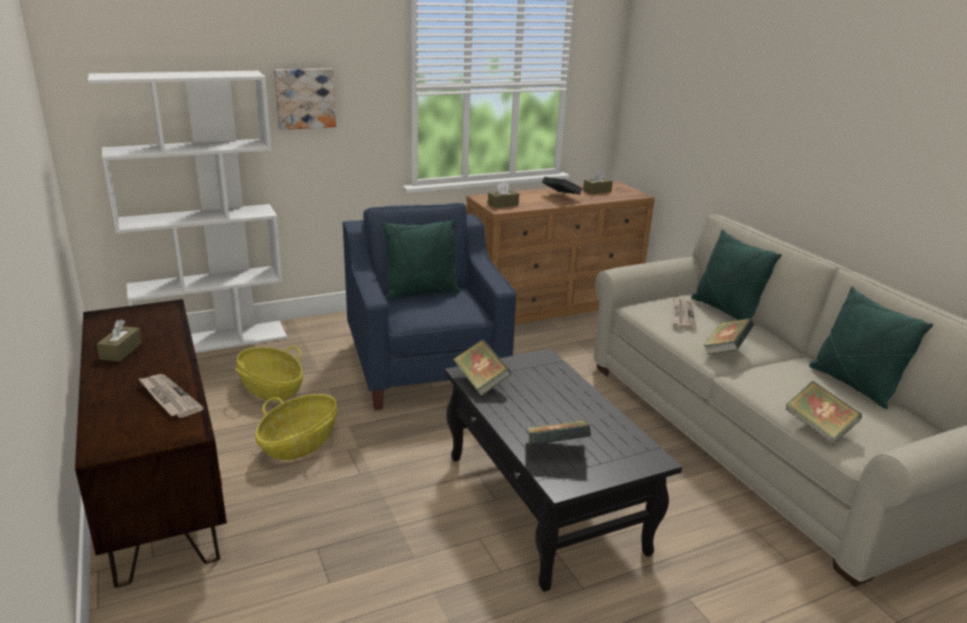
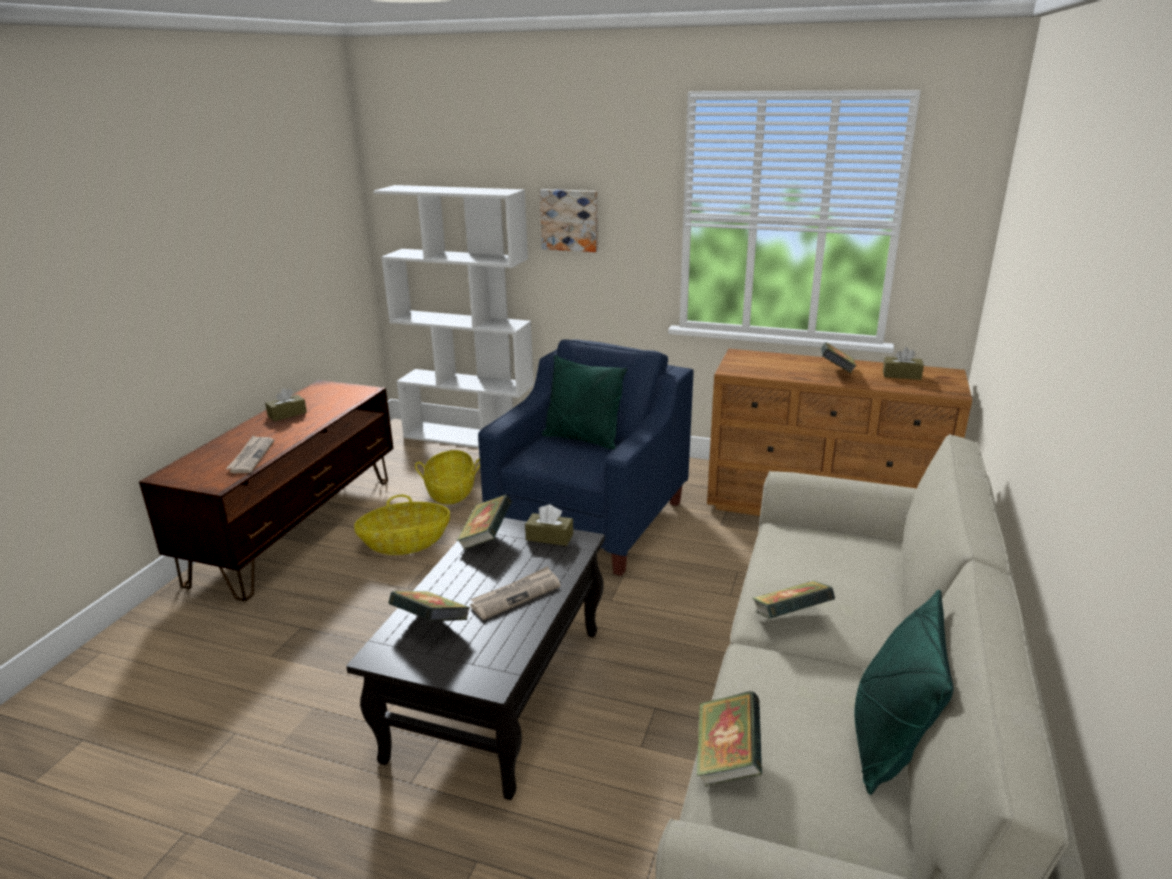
camera: 45 degrees right, 0 degrees up
brown tissue box [488,181,519,208] -> brown tissue box moved to [525,504,573,546]
newspaper [673,297,696,330] -> newspaper moved to [470,566,561,620]
green pillow [691,229,782,320] -> none

